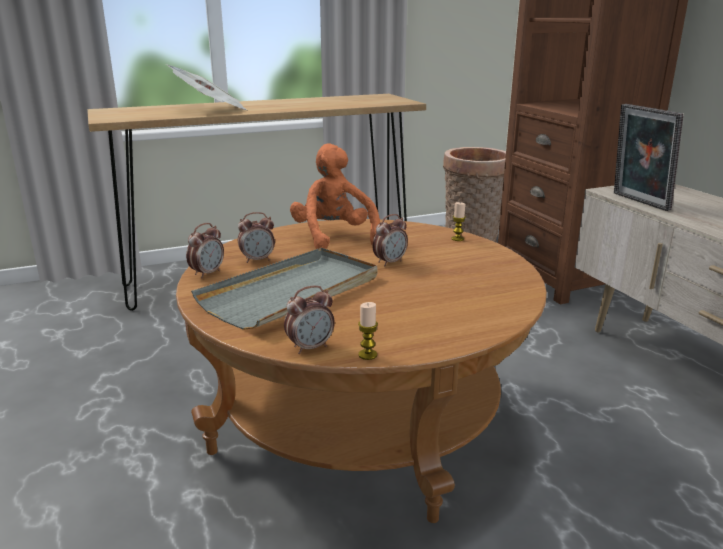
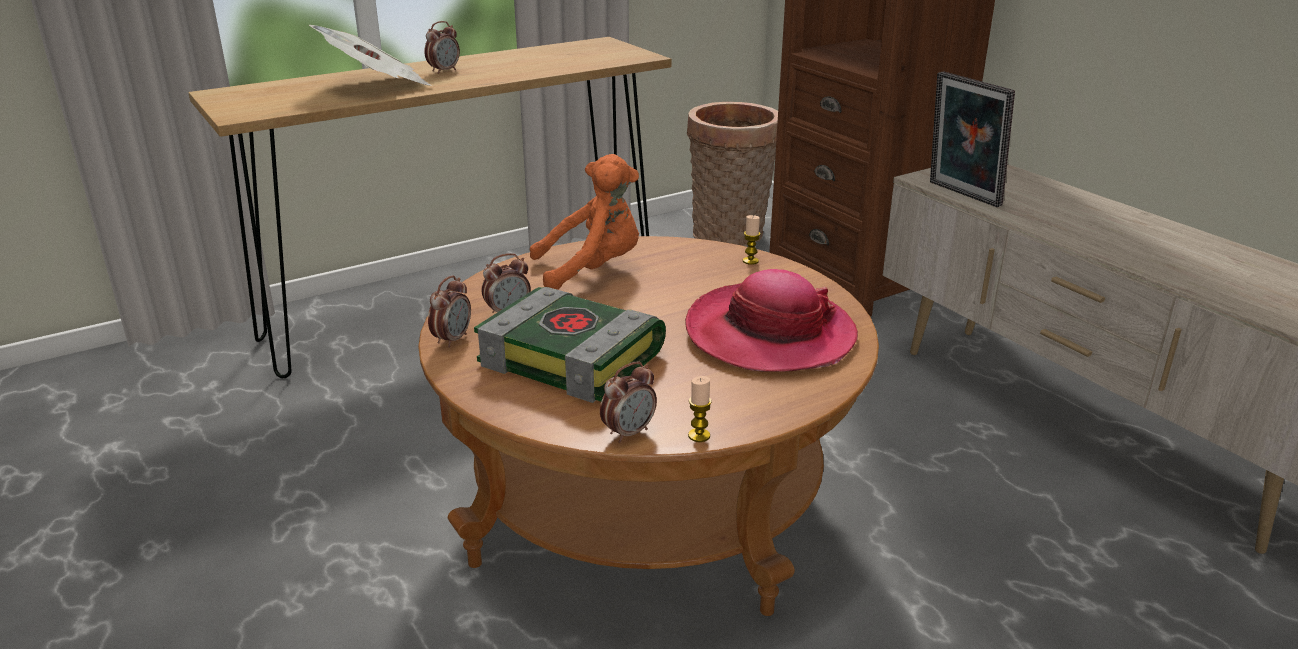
camera: 10 degrees left, 5 degrees up
grey tray [191,248,377,330] -> book [474,287,666,403]
orange plush toy [290,143,380,249] -> orange plush toy turned 105 degrees clockwise [530,154,639,290]
alarm clock [372,214,408,266] -> alarm clock moved to [424,21,460,74]
none -> hat [685,269,858,372]

